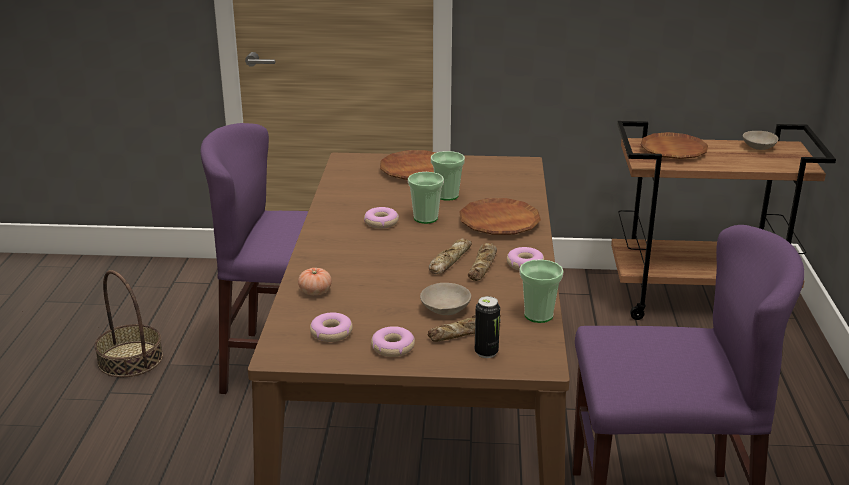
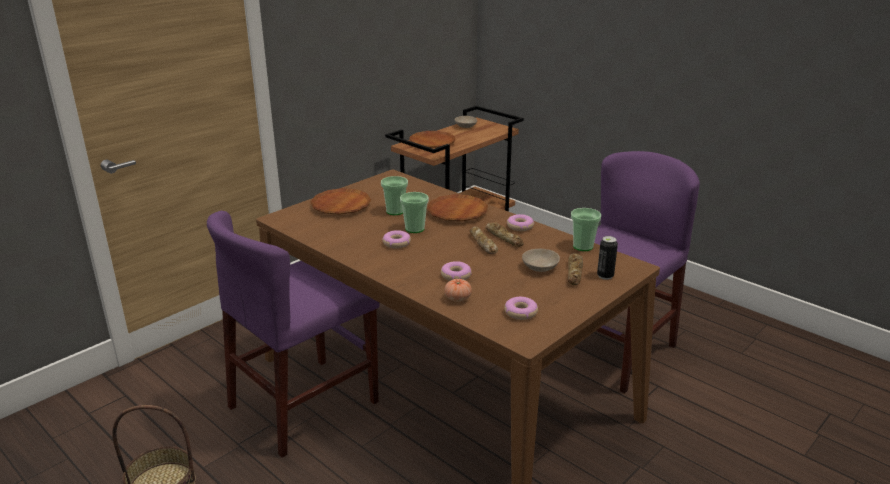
camera: 50 degrees left, 0 degrees up
donut [371,326,415,357] -> donut moved to [441,261,472,281]

